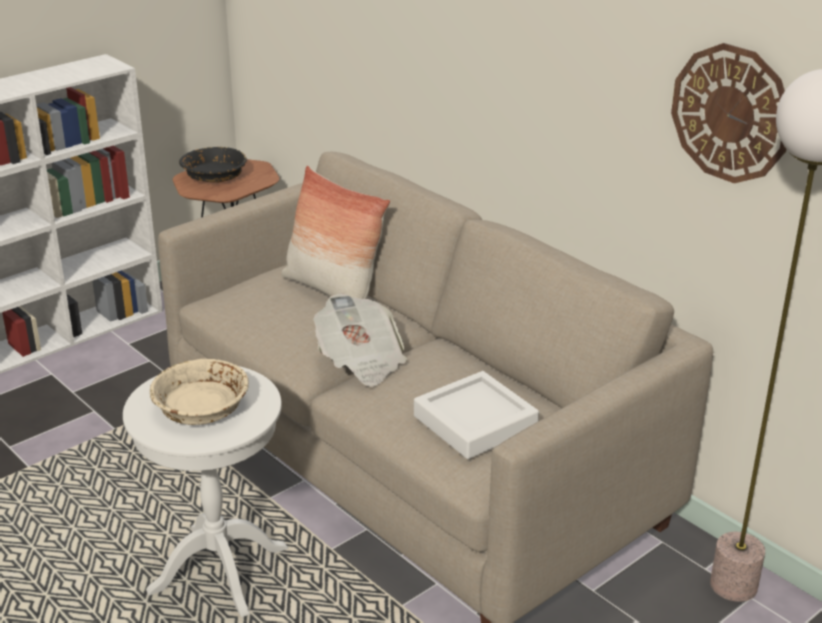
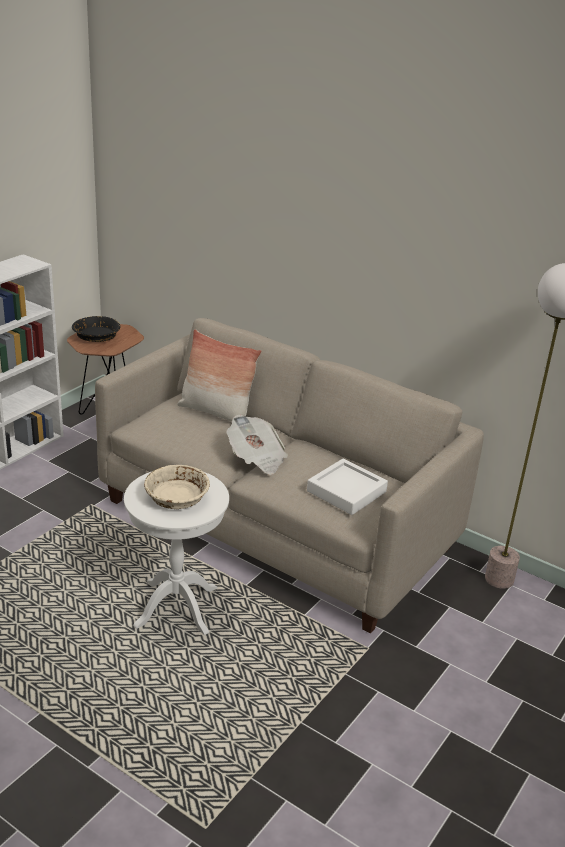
camera: 15 degrees left, 0 degrees up
wall clock [671,43,786,183] -> none

